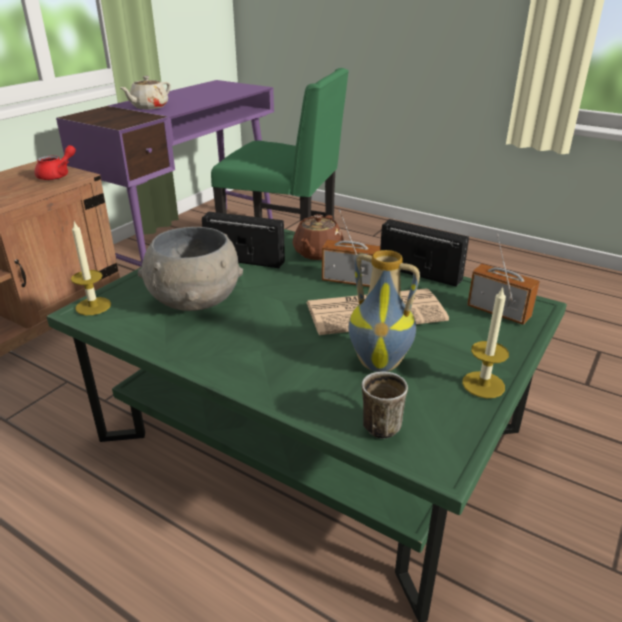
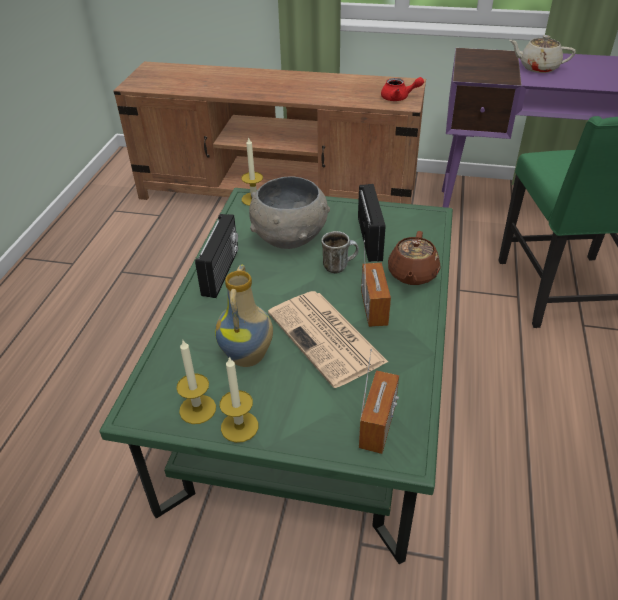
camera: 70 degrees right, 10 degrees up
brown teapot [293,214,344,260] -> brown teapot turned 75 degrees counterclockwise [388,231,440,285]
mug [362,372,408,439] -> mug moved to [321,231,359,274]
radio [380,219,469,287] -> radio moved to [195,214,238,298]
none -> candle [176,340,216,424]

